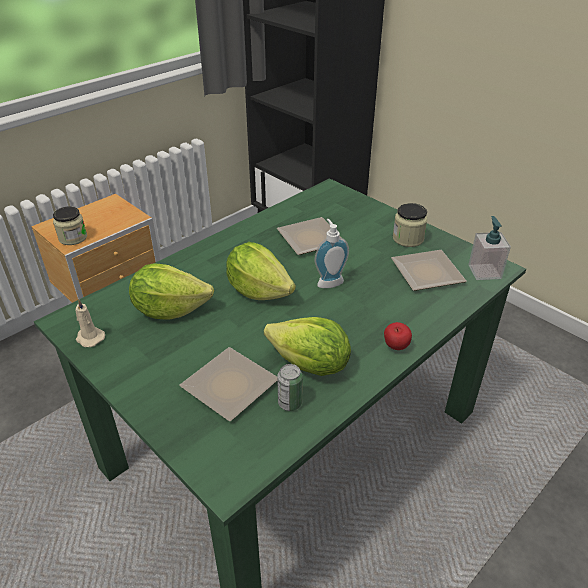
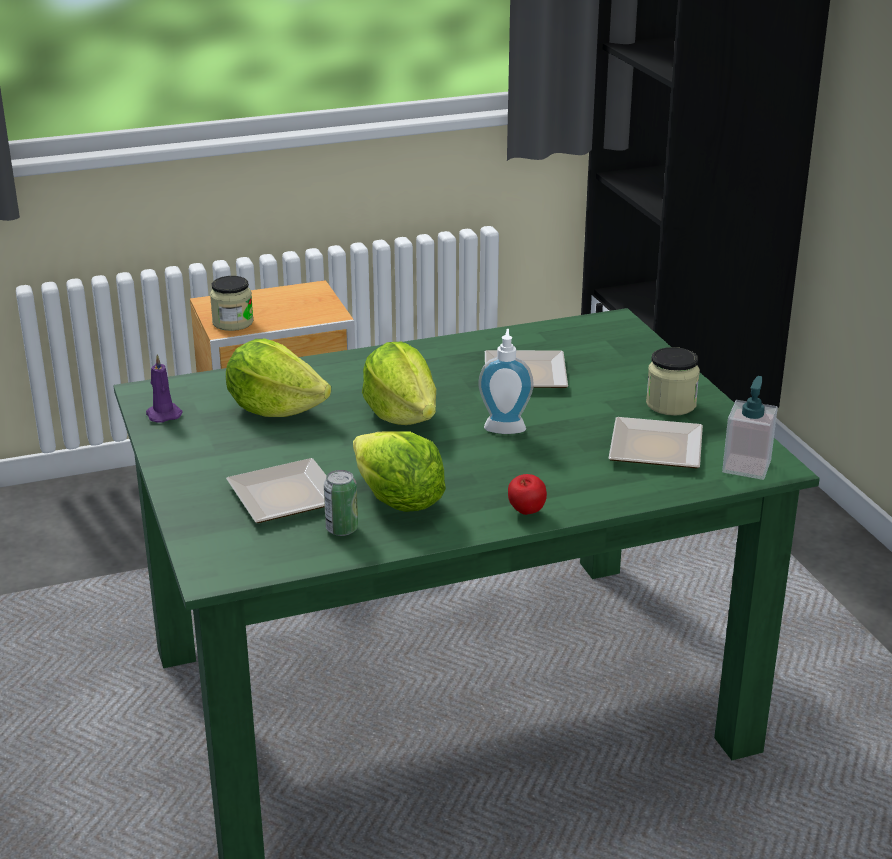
camera: 25 degrees right, 10 degrees down
beige candle [75,298,105,347] -> purple candle [146,354,183,423]

